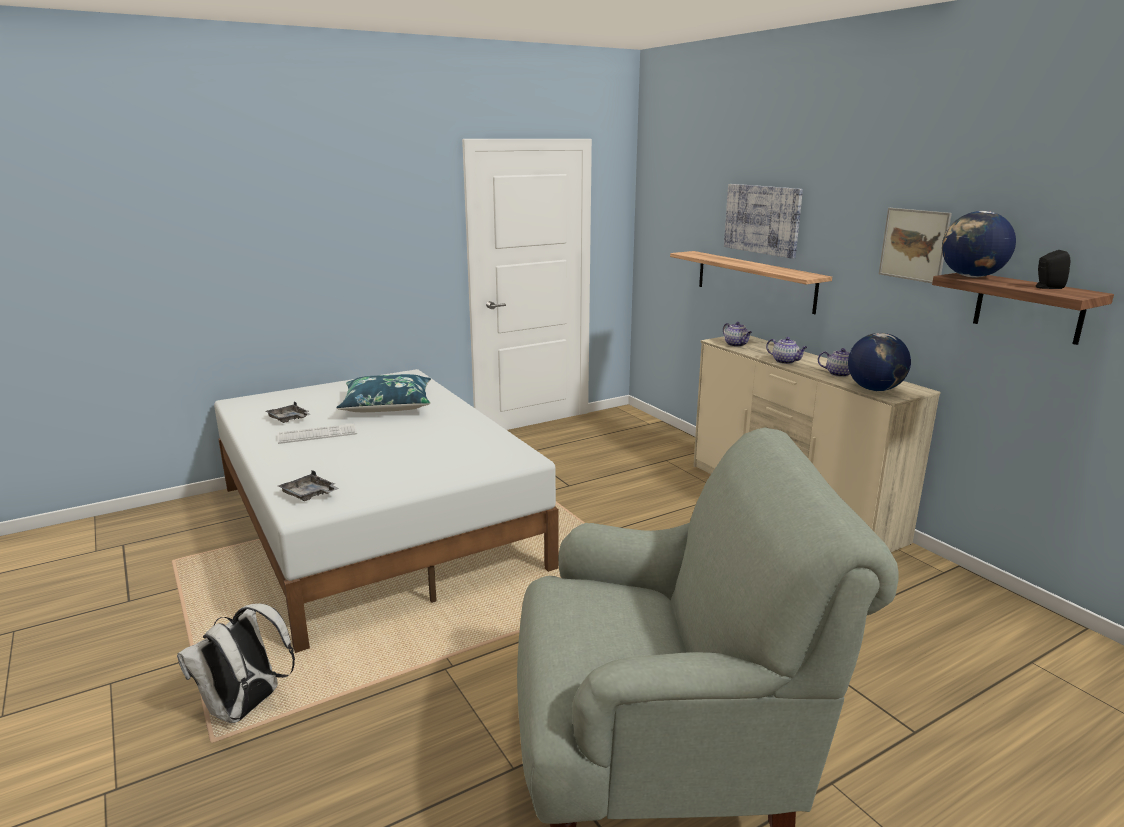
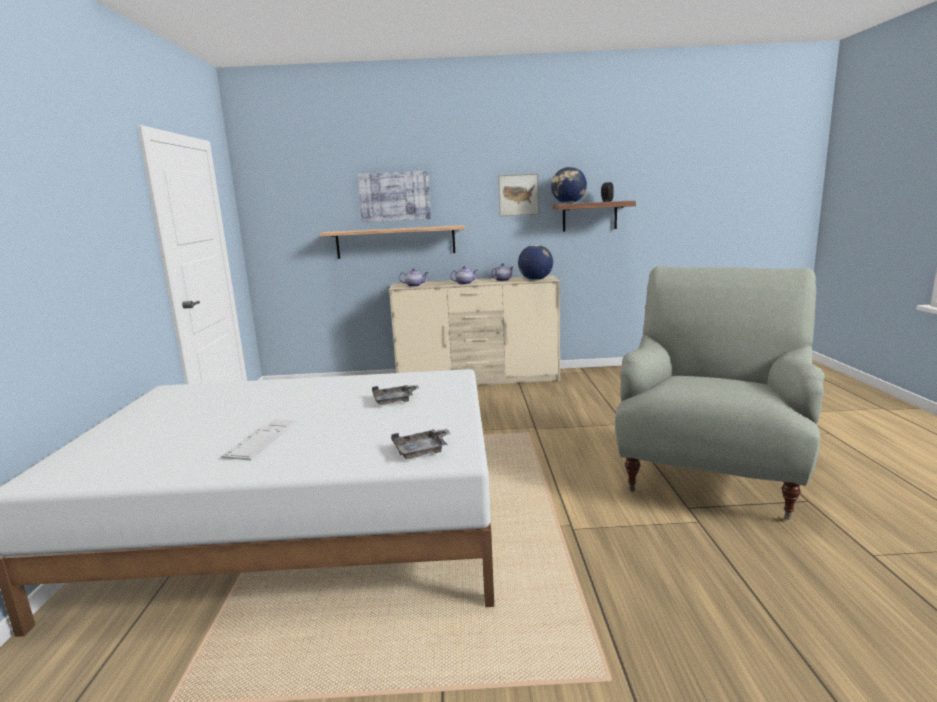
camera: 60 degrees left, 5 degrees down
white backpack [177,604,295,723] -> none
grey tray [265,402,310,423] -> grey tray moved to [372,385,419,405]
blue pillow [336,374,431,412] -> none

